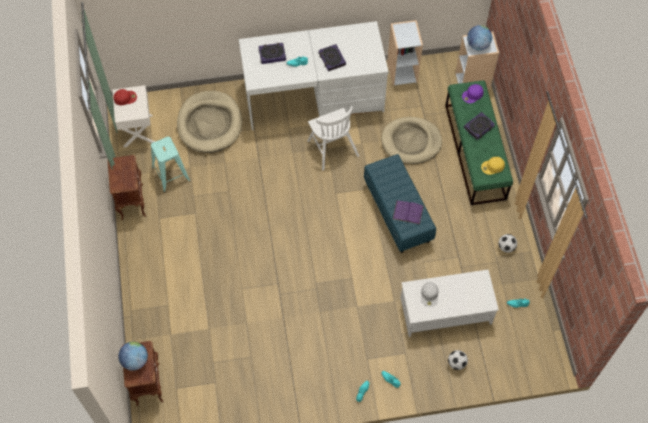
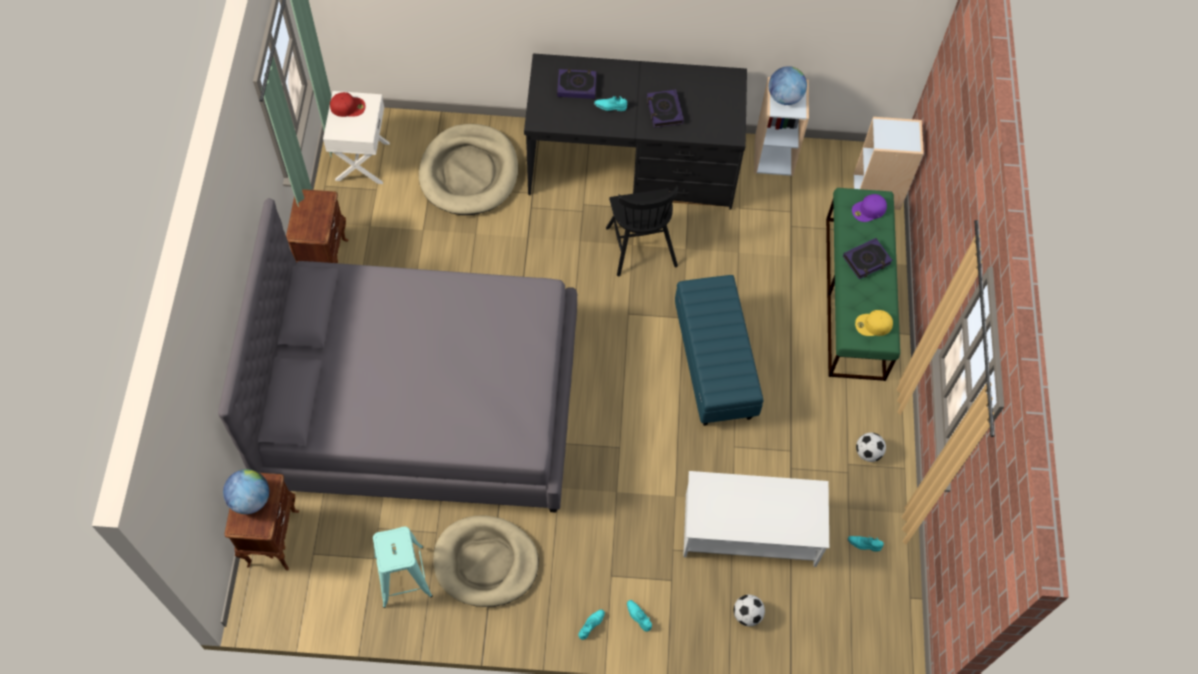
camera: 10 degrees right, 0 degrees up
turquoise stool [151,137,190,192] -> turquoise stool moved to [373,526,433,608]
white desk [239,21,389,130] -> black desk [524,53,747,210]
white chair [307,105,359,170] -> black chair [606,186,678,276]
beige dog bed [381,117,442,164] -> beige dog bed moved to [433,515,539,607]
purple book [393,201,424,224] -> none
white cap [421,282,438,307] -> none
globe [467,25,492,50] -> globe moved to [769,66,807,105]
none -> grey bed [218,198,577,513]

